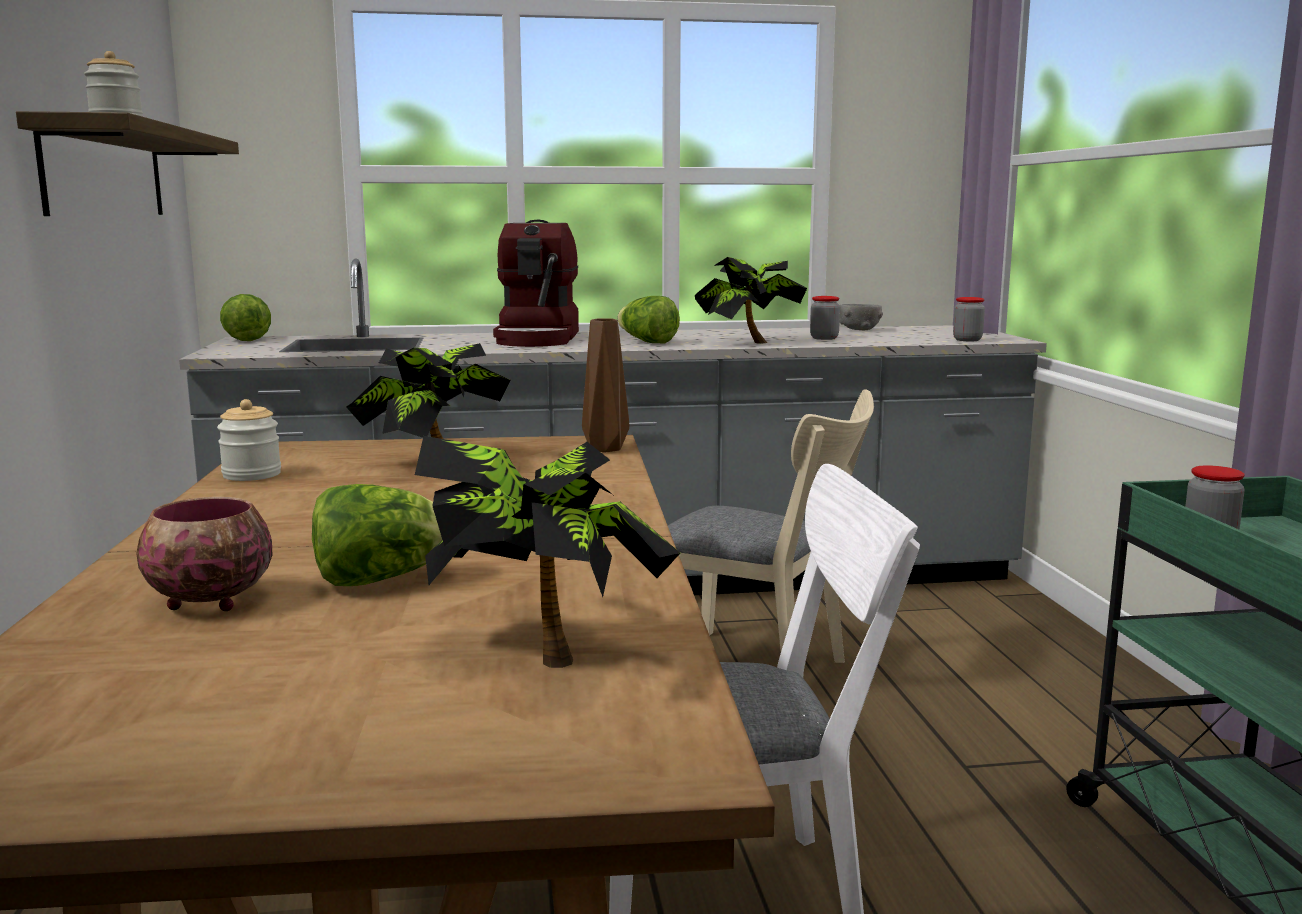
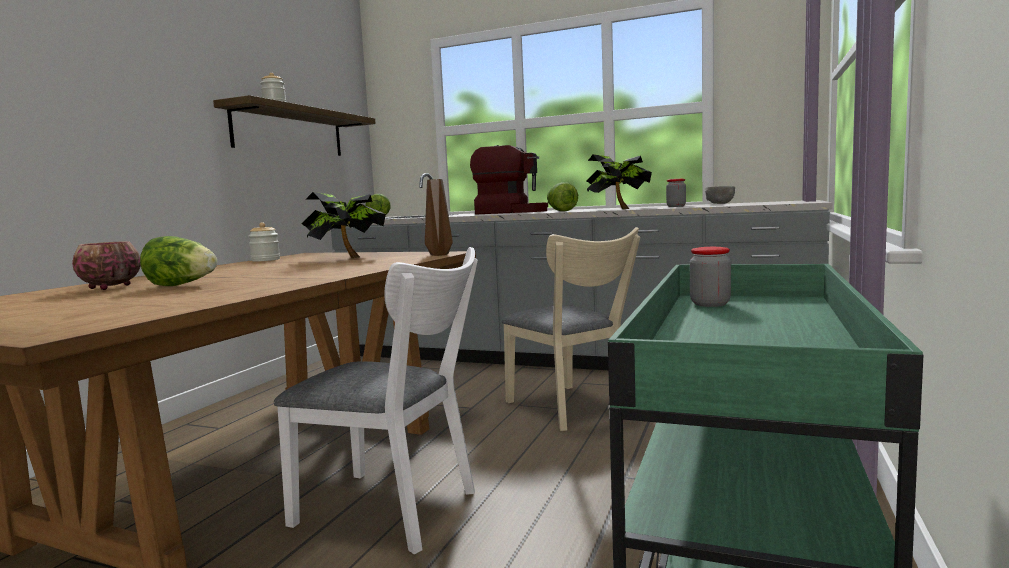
camera: 30 degrees right, 5 degrees down
potted plant [415,436,680,668] -> none
coffee machine [493,220,579,347] -> coffee machine turned 105 degrees counterclockwise [470,145,548,214]
jar [953,297,985,341] -> none

